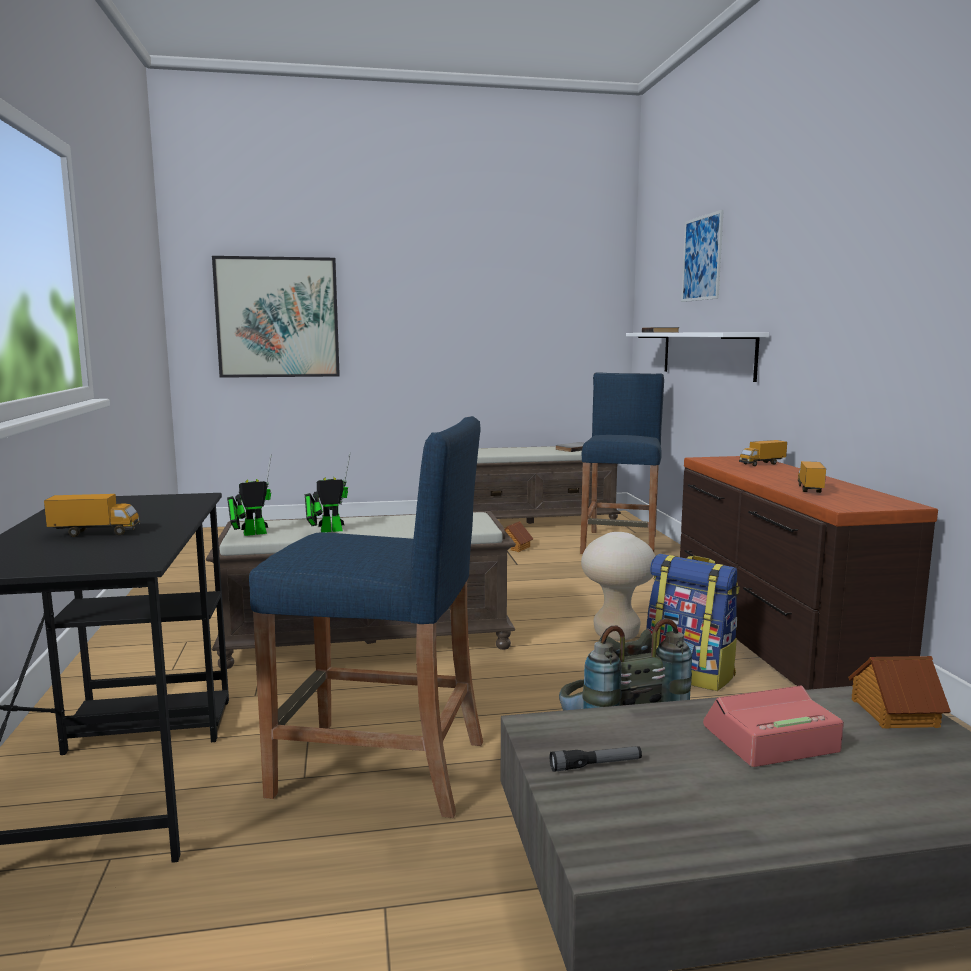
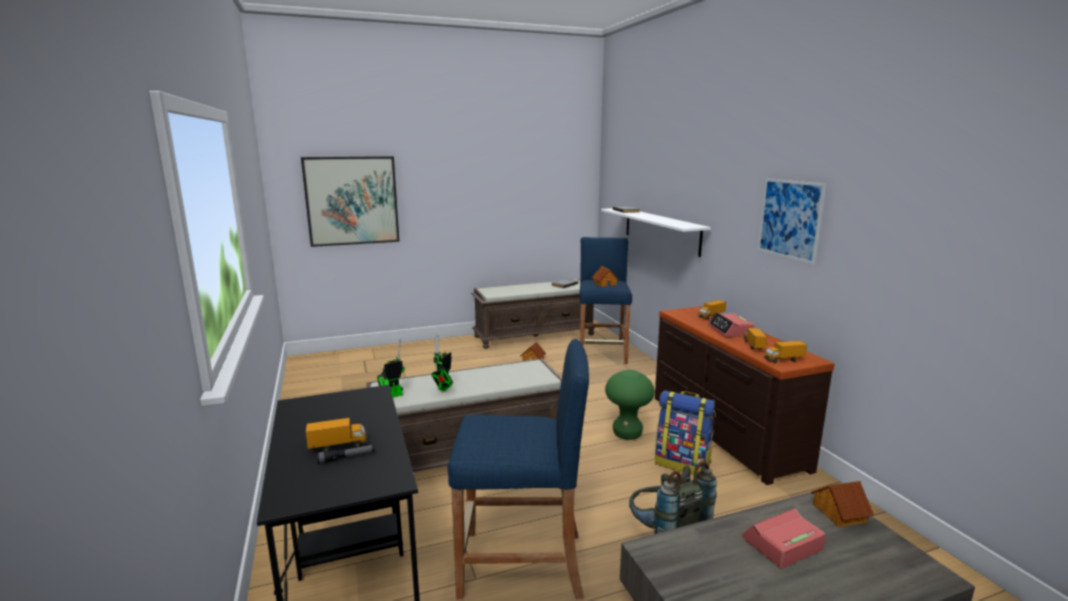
camera: 10 degrees left, 5 degrees up
toy robot [305,453,350,532] -> toy robot turned 45 degrees counterclockwise [431,333,453,391]
flashlight [550,746,642,772] -> flashlight moved to [317,445,374,464]
beige stool [581,532,655,641] -> green stool [605,370,655,440]
picture [681,210,724,302] -> picture moved to [758,179,826,264]
none -> toy house [592,266,619,287]
none -> alarm clock [708,312,754,337]
none -> toy truck [764,340,807,363]

